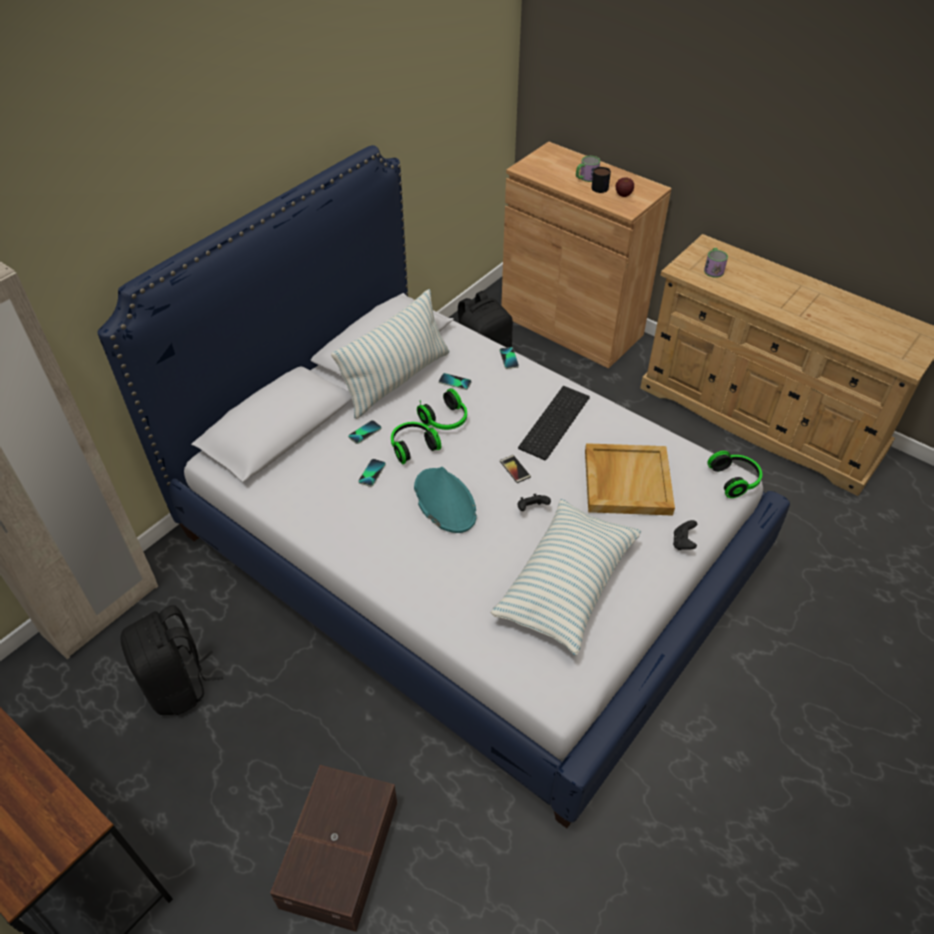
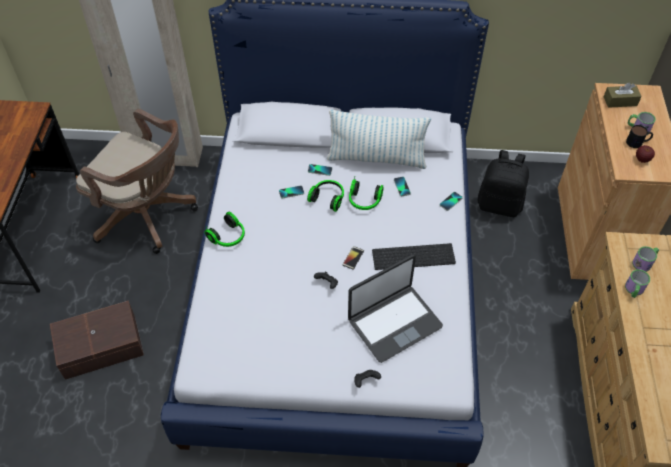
camera: 55 degrees right, 5 degrees up
black backpack [120,605,223,715] -> brown office chair [76,109,198,254]
turquoise hat [414,467,477,533] -> none
pillow [490,499,641,655] -> none
beige tray [585,443,675,516] -> laptop [348,255,443,363]
headphones [707,451,762,498] -> headphones moved to [204,212,245,247]
none -> brown tissue box [604,83,642,108]
none -> mug [625,269,650,298]

